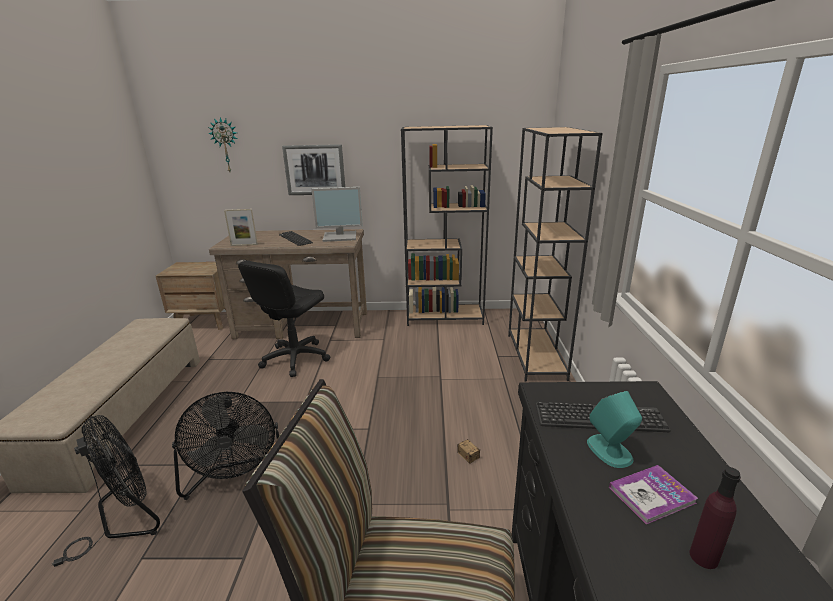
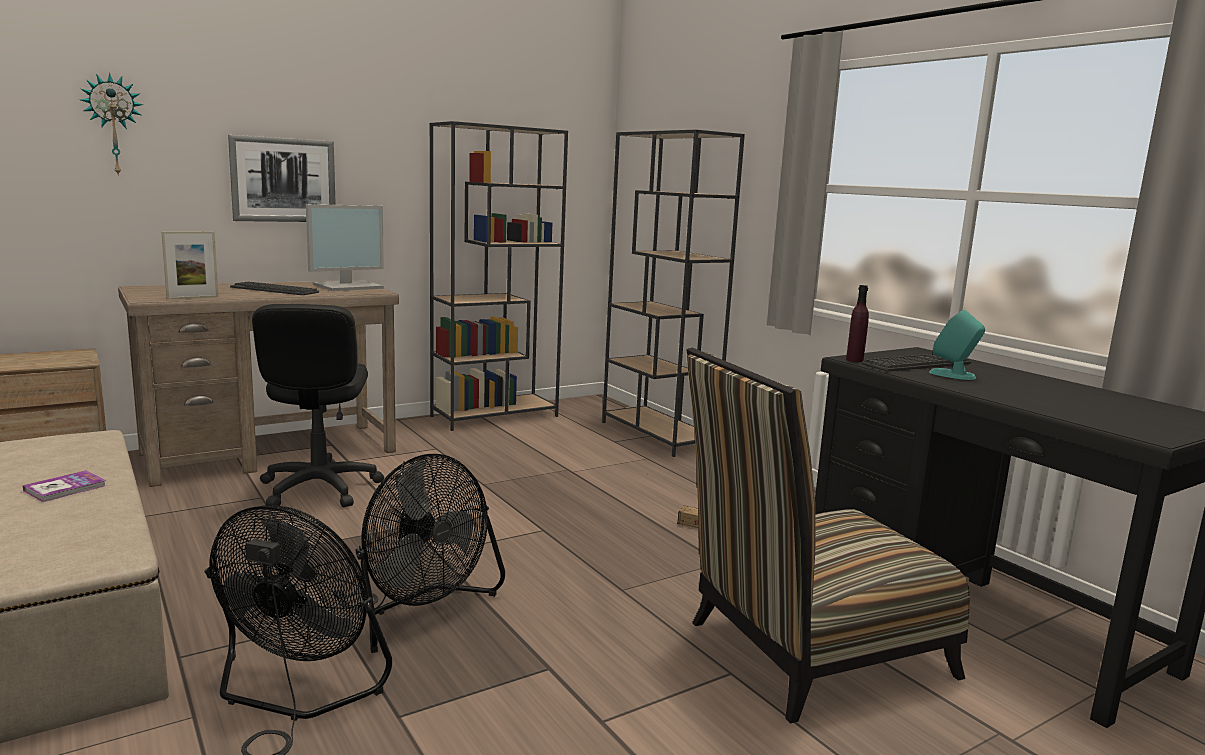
camera: 35 degrees left, 10 degrees down
book [609,465,698,524] -> book moved to [23,470,106,502]
purple bottle [689,467,741,569] -> purple bottle moved to [846,285,869,362]

